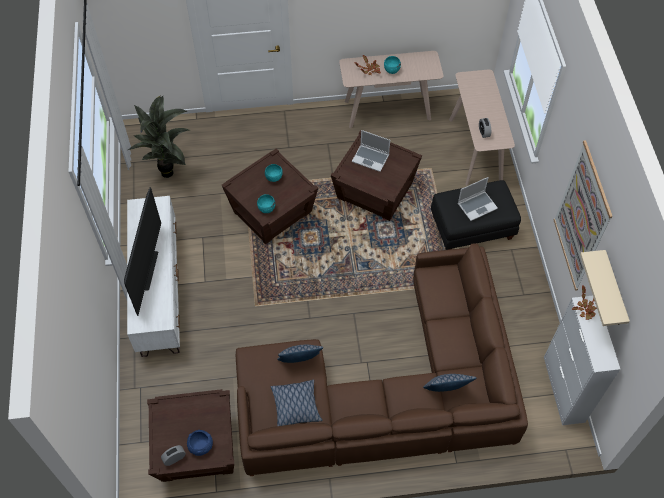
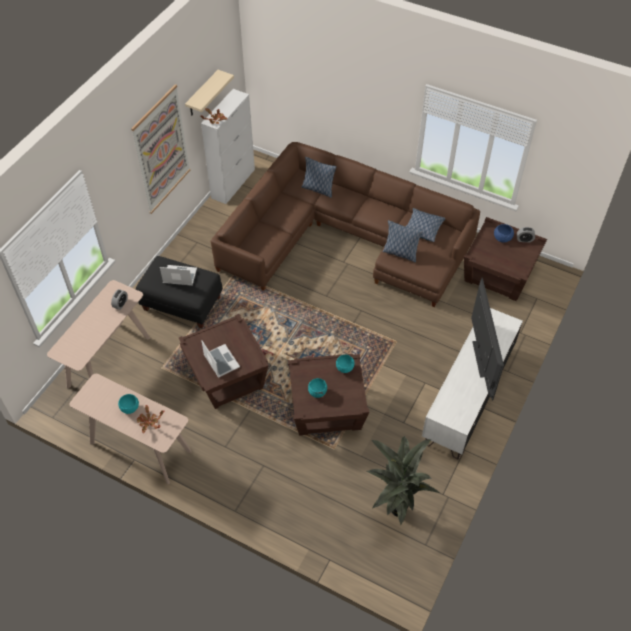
camera: 145 degrees left, 5 degrees down
television [124,187,161,316] -> television turned 135 degrees clockwise [471,278,504,401]

